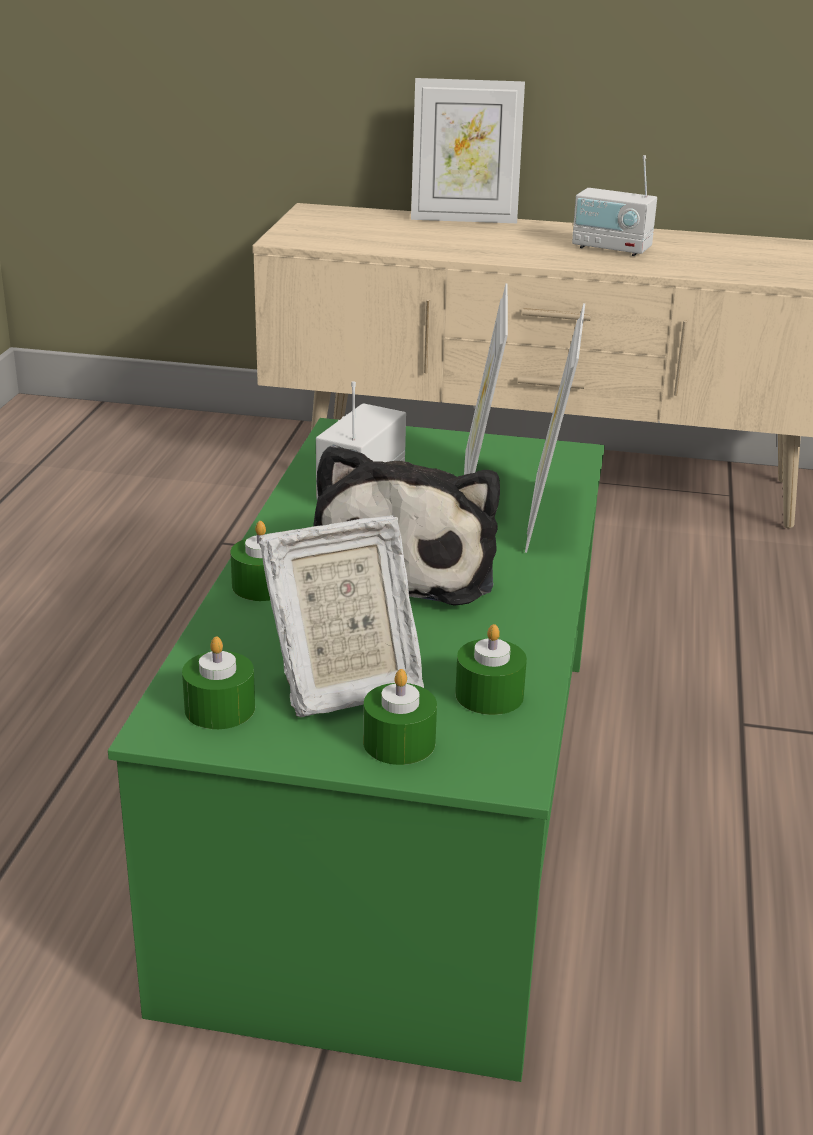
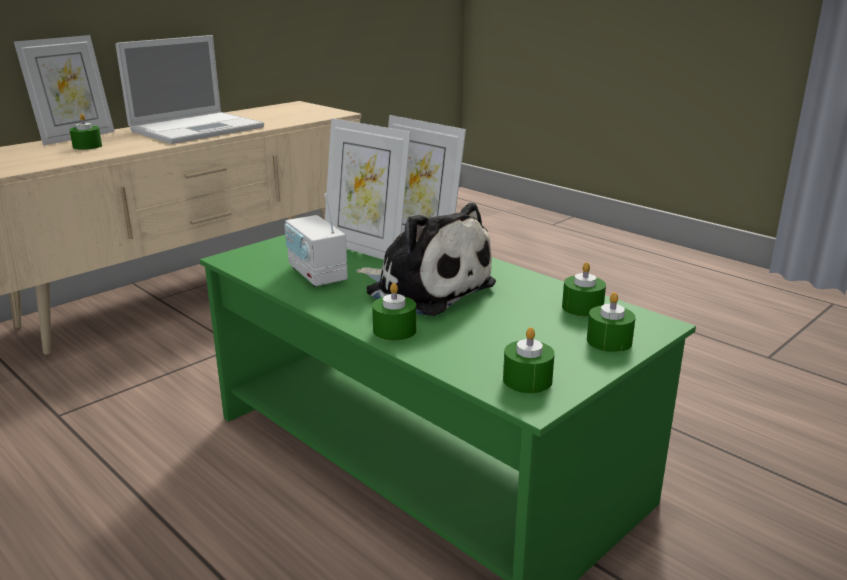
camera: 55 degrees left, 5 degrees down
picture frame [258,516,424,717] -> none
radio [572,155,657,256] -> laptop [115,35,264,144]
none -> green candle [69,113,102,150]

